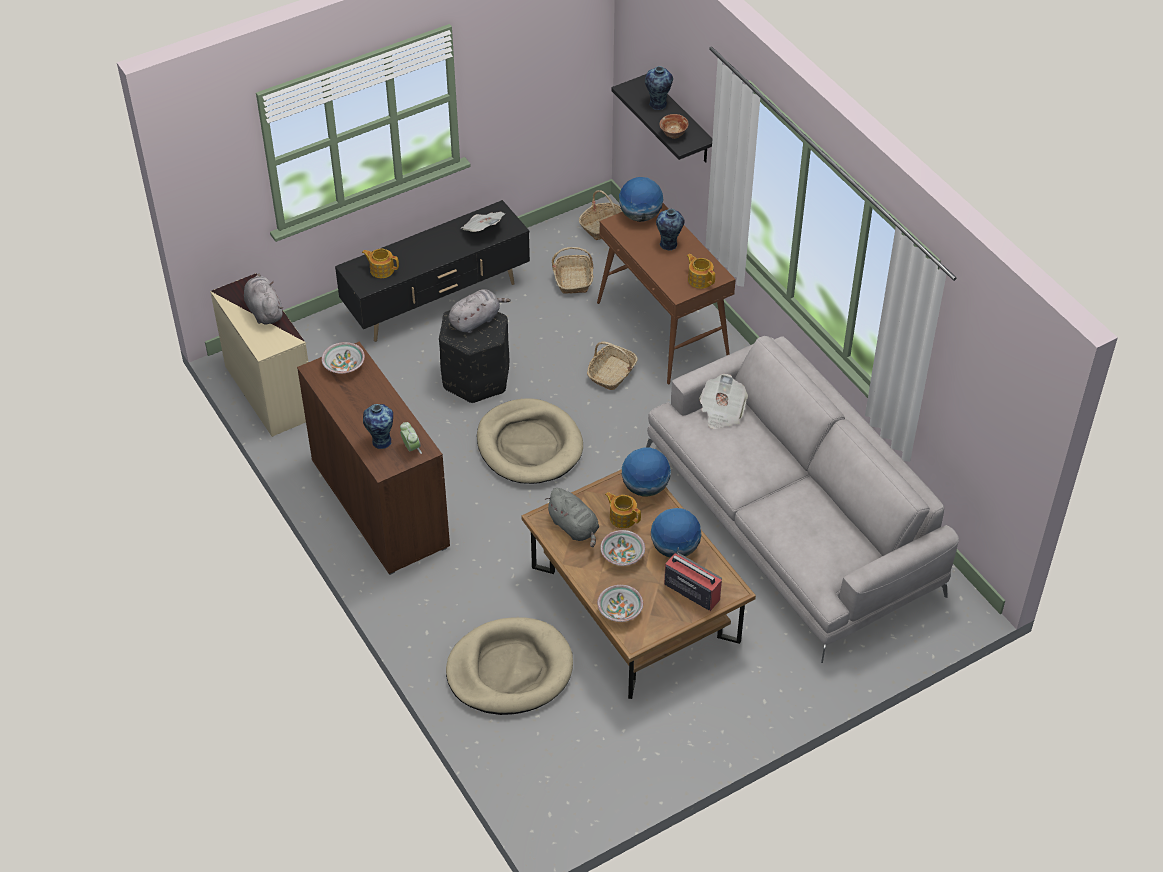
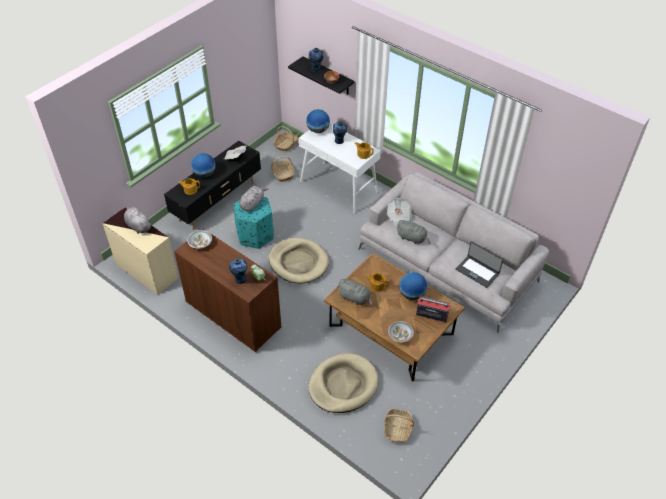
camera: 20 degrees left, 0 degrees up
black ottoman [439,310,509,403] -> turquoise ottoman [233,197,274,249]
basket [587,341,638,390] -> basket moved to [384,409,414,442]
brown console table [597,203,736,385] -> white console table [299,124,381,214]
bowl [600,530,645,566] -> none
globe [622,447,671,497] -> globe moved to [191,153,216,177]
none -> grey plush toy [396,220,430,244]
none -> laptop [456,241,503,288]

